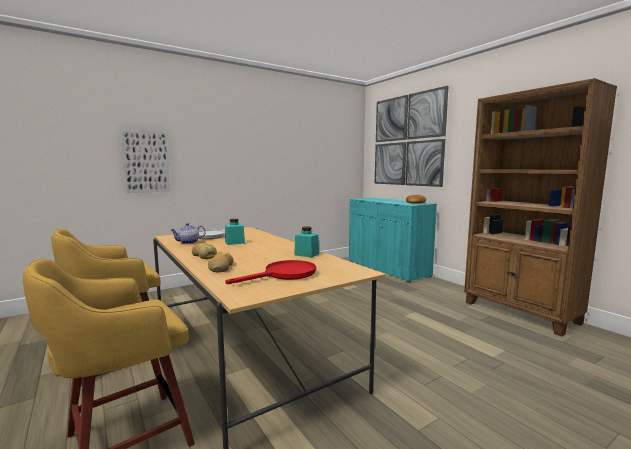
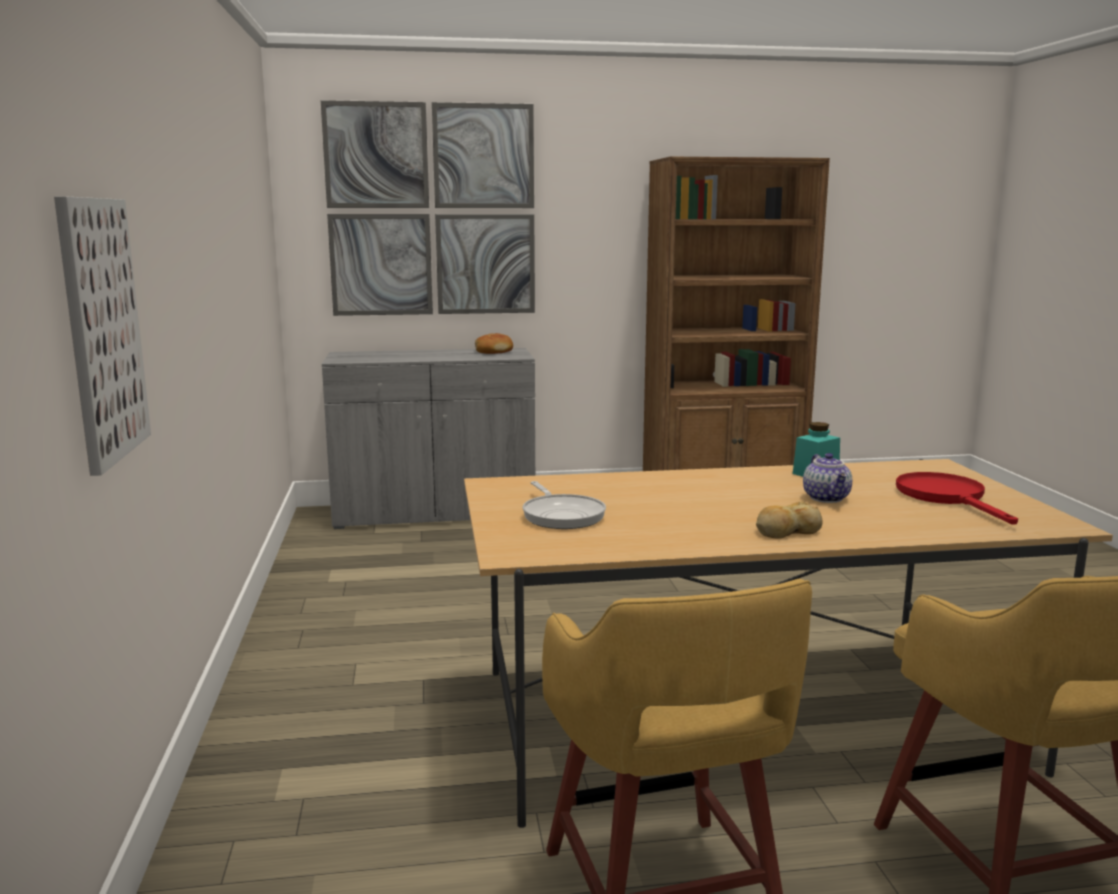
camera: 65 degrees left, 5 degrees up
teapot [171,223,205,244] -> teapot moved to [803,453,852,503]
bread [208,252,233,272] -> none
turquoise jar [225,219,245,245] -> none
turquoise cabinet [349,198,437,283] -> grey cabinet [322,348,535,529]

